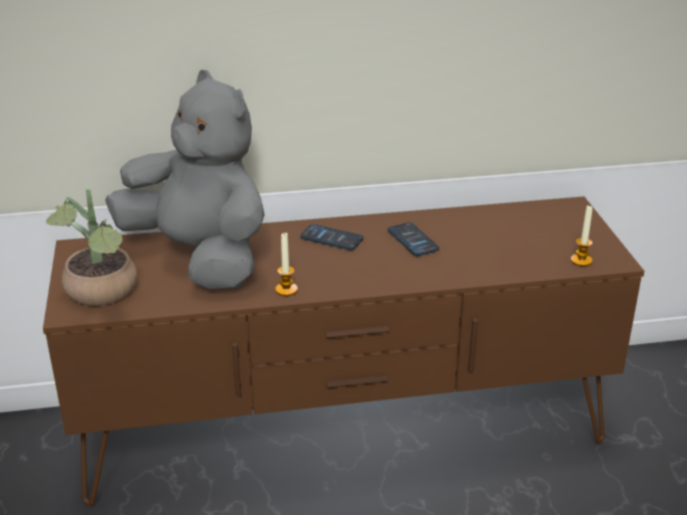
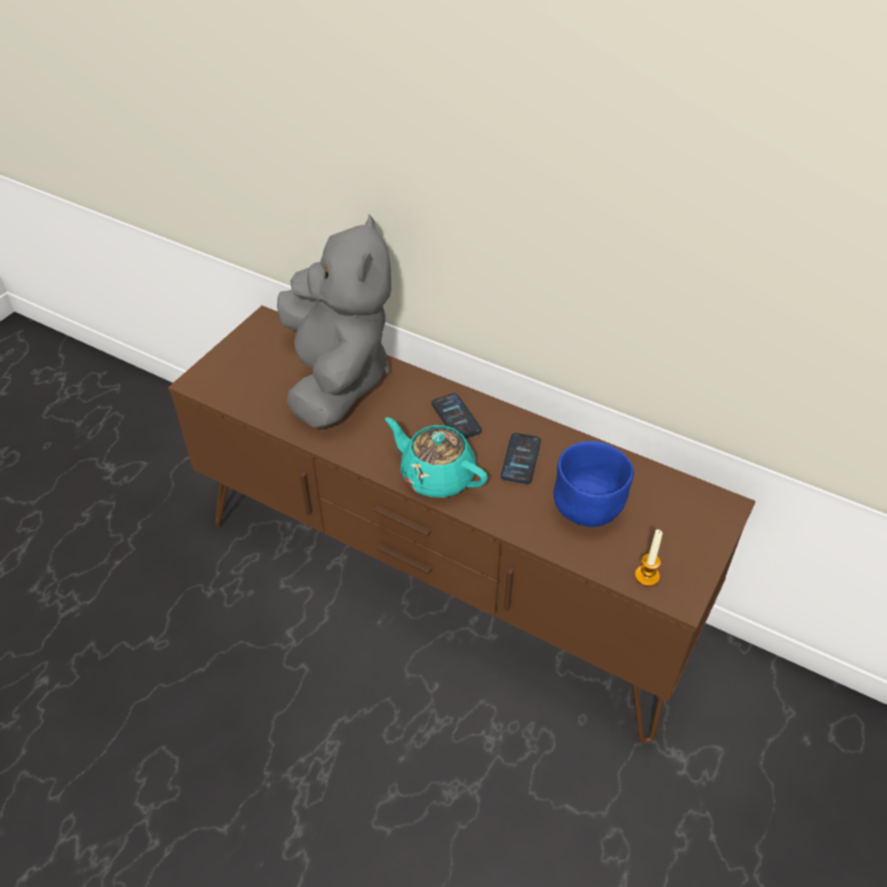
camera: 40 degrees right, 15 degrees up
potted plant [46,187,137,306] -> none
candle [275,232,298,296] -> none
none -> turquoise teapot [385,417,488,498]
none -> blue bowl [554,441,634,527]

